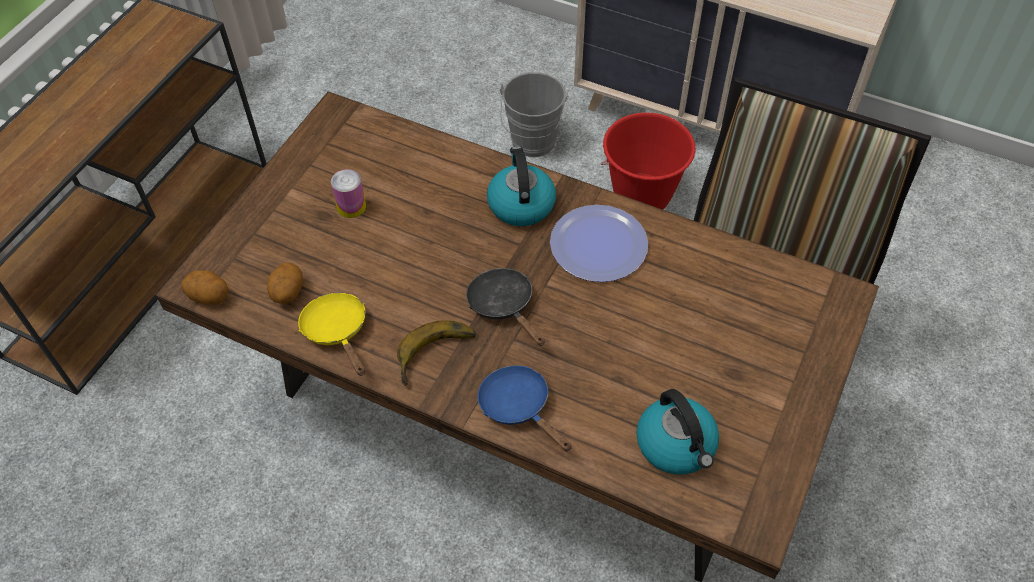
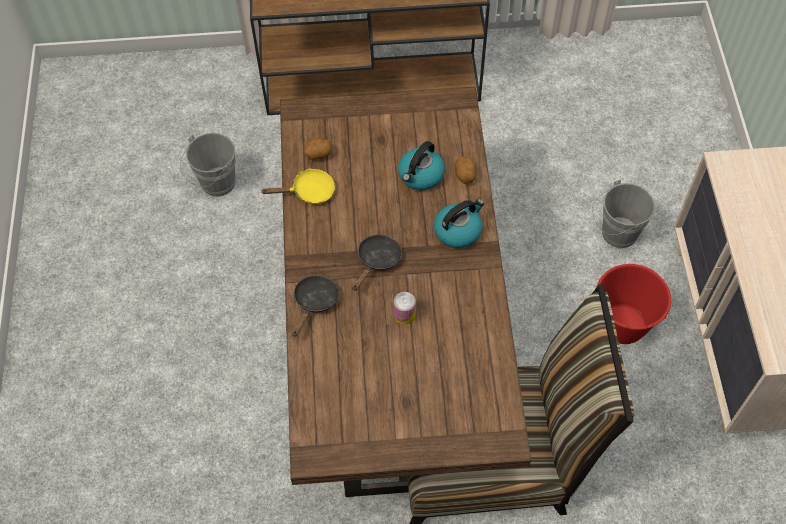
camera: 60 degrees right, 5 degrees up
potato [181,270,229,305] -> potato moved to [455,156,477,184]
yellow frying pan [298,292,366,376] -> yellow frying pan turned 45 degrees clockwise [261,168,335,204]
can [331,169,366,218] -> can moved to [394,292,416,325]
banana [397,320,476,386] -> none
blue frying pan [478,365,572,452] -> black frying pan [292,275,339,337]
plate [550,205,648,282] -> none
kettle [637,389,719,475] -> kettle moved to [398,141,445,190]
none -> grey bucket [180,132,236,197]

